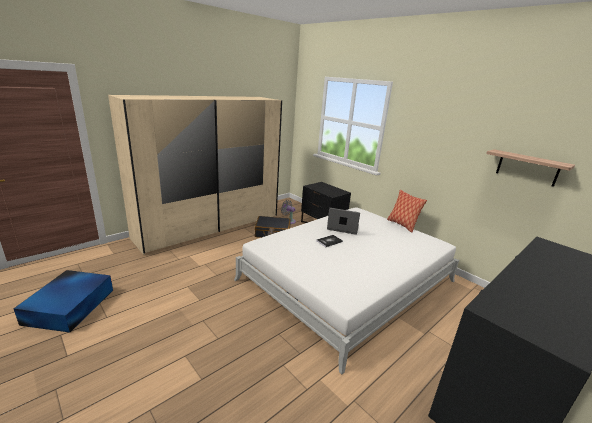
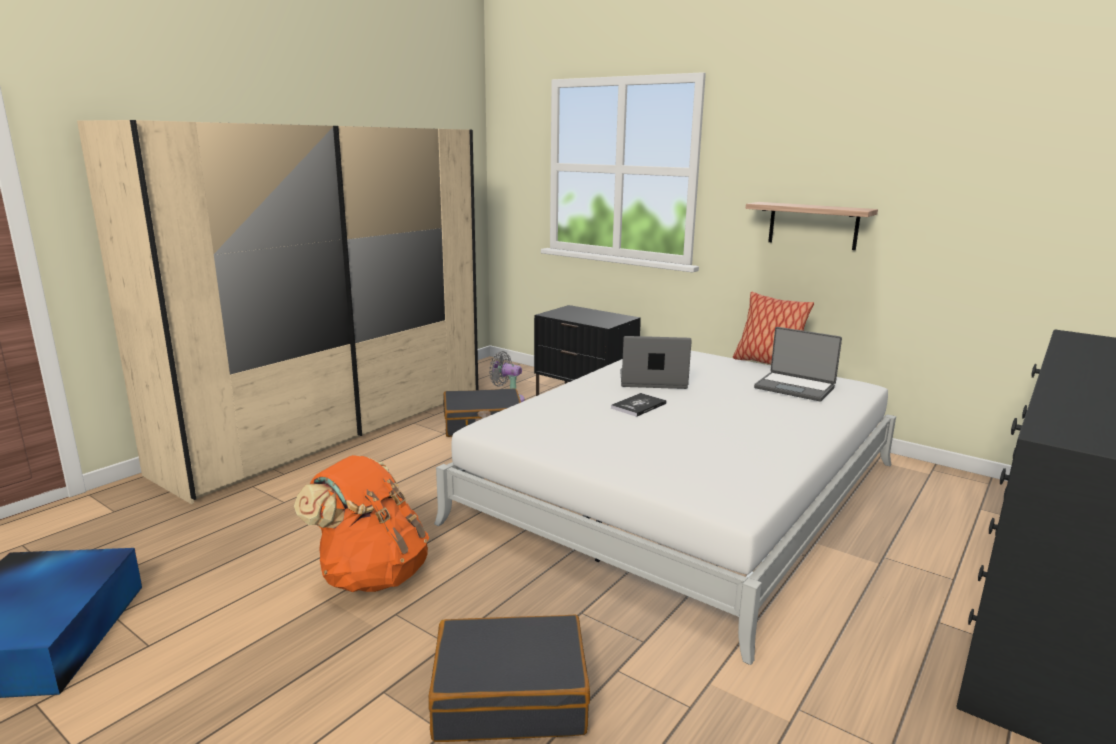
camera: 10 degrees left, 5 degrees down
shelf [486,149,575,187] -> shelf moved to [746,202,878,250]
none -> orange backpack [294,455,429,592]
none -> black suitcase [428,615,590,742]
none -> laptop [754,327,842,401]

